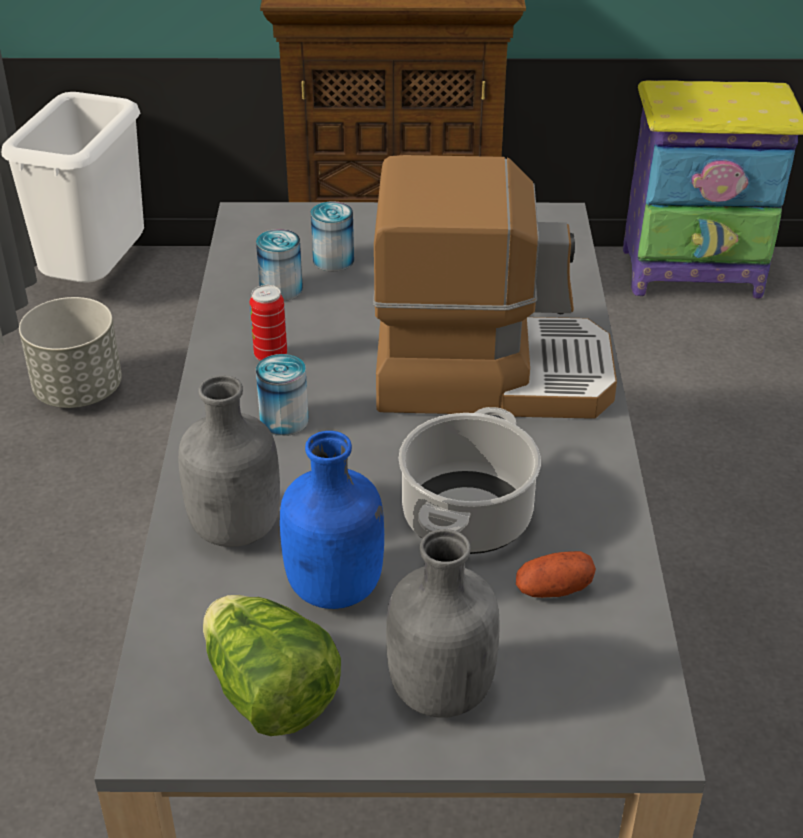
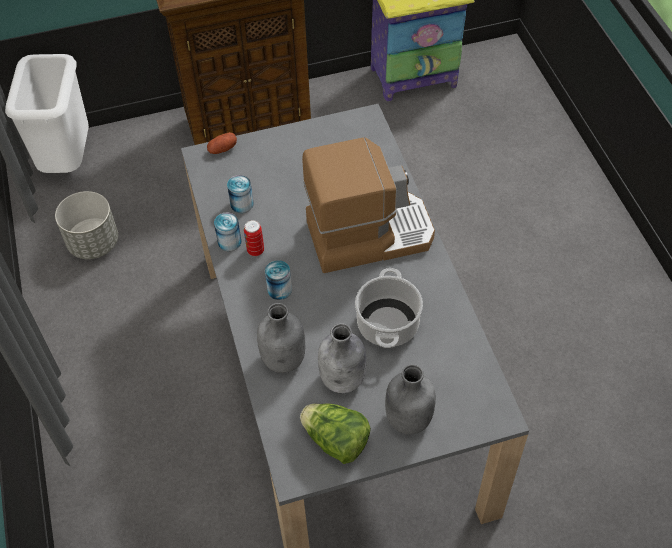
camera: 15 degrees left, 15 degrees up
blue bottle [280,431,384,609] -> grey bottle [318,323,366,393]
can [311,201,354,271] -> can moved to [214,212,242,251]
potato [516,551,596,598] -> potato moved to [207,132,237,154]

